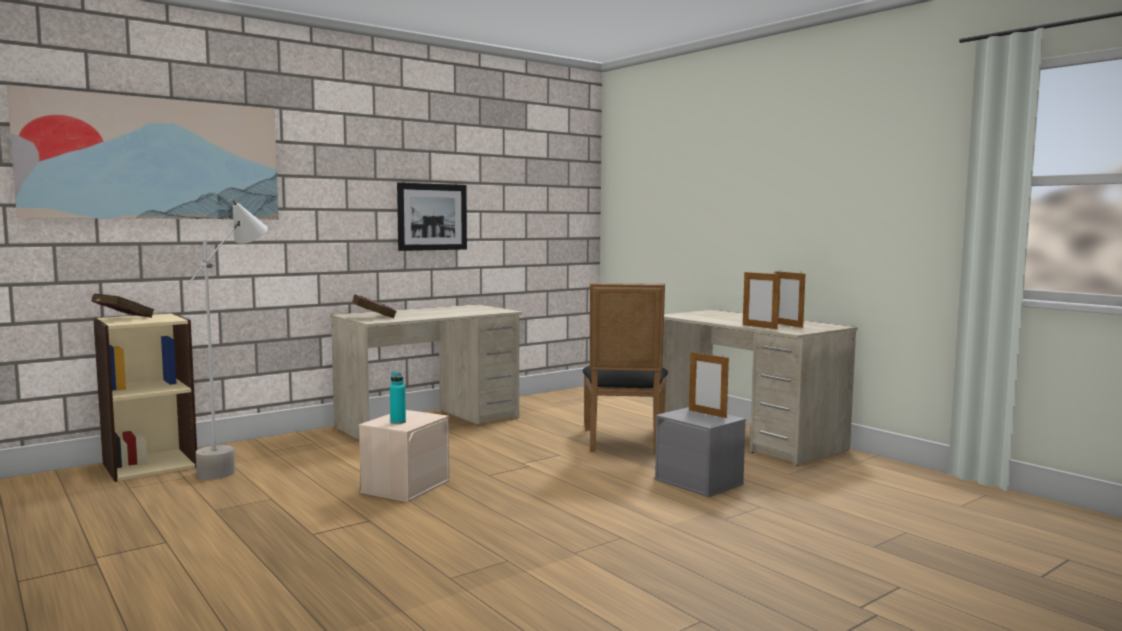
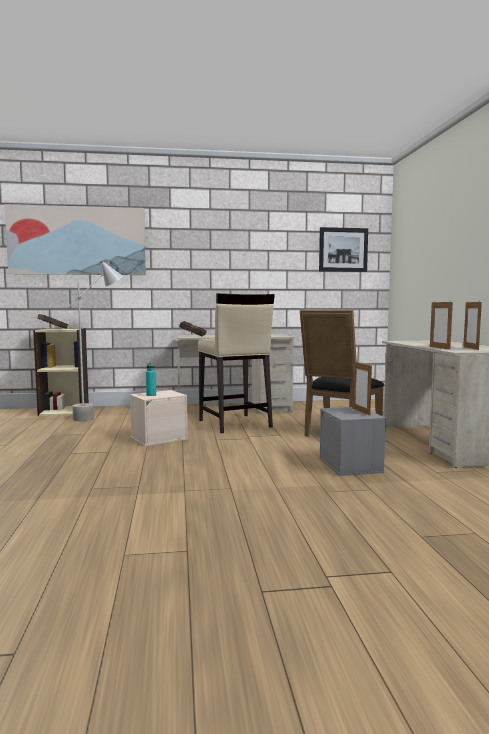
camera: 30 degrees right, 0 degrees up
picture [397,182,467,251] -> picture moved to [319,227,368,272]
none -> beige stool [198,293,275,433]

